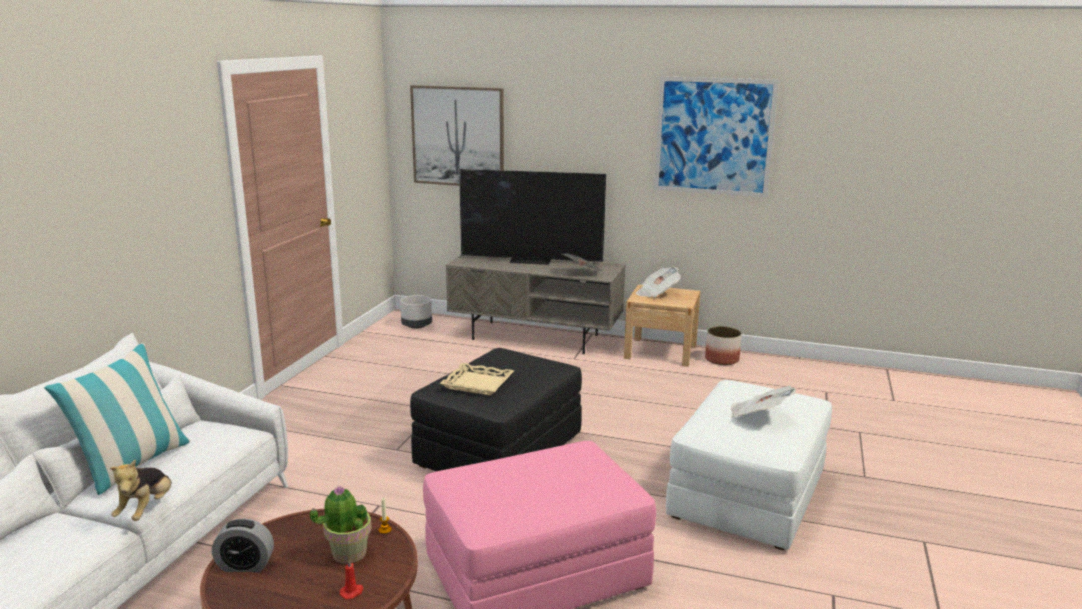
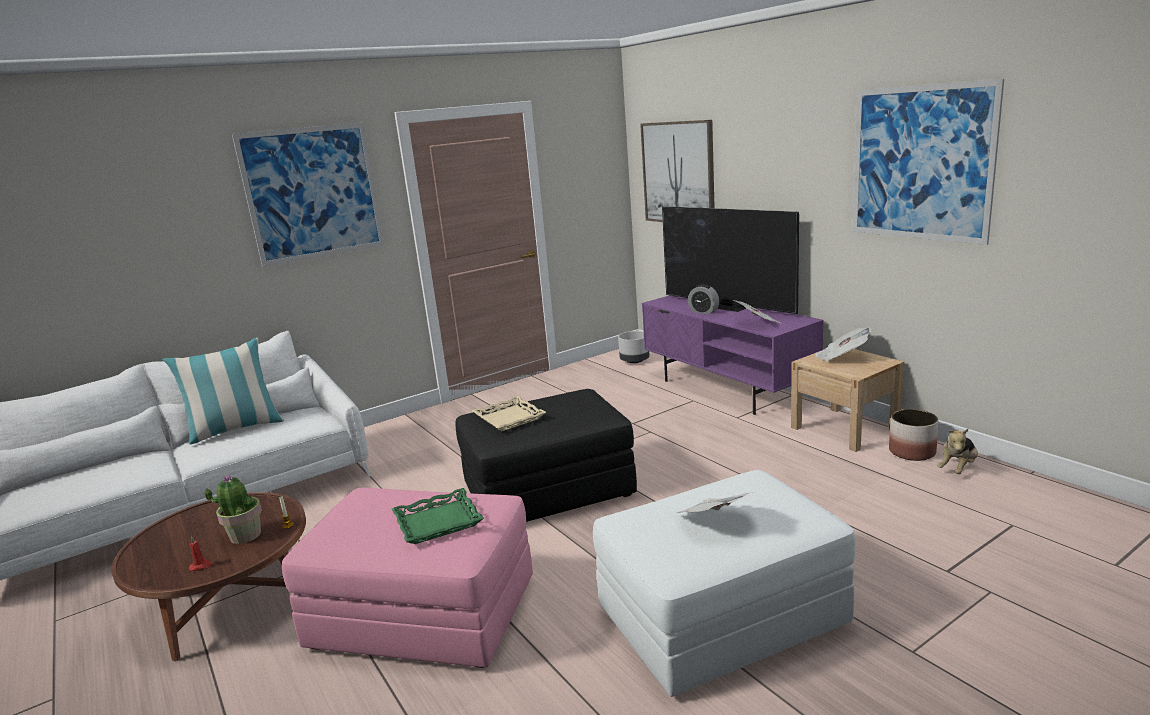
camera: 40 degrees right, 0 degrees up
plush toy [110,460,172,521] -> plush toy moved to [937,429,978,474]
alarm clock [212,518,274,572] -> alarm clock moved to [688,284,719,314]
grey tv stand [446,255,626,354] -> purple tv stand [642,295,824,415]
none -> picture [232,122,384,267]
none -> green tray [392,488,484,544]

